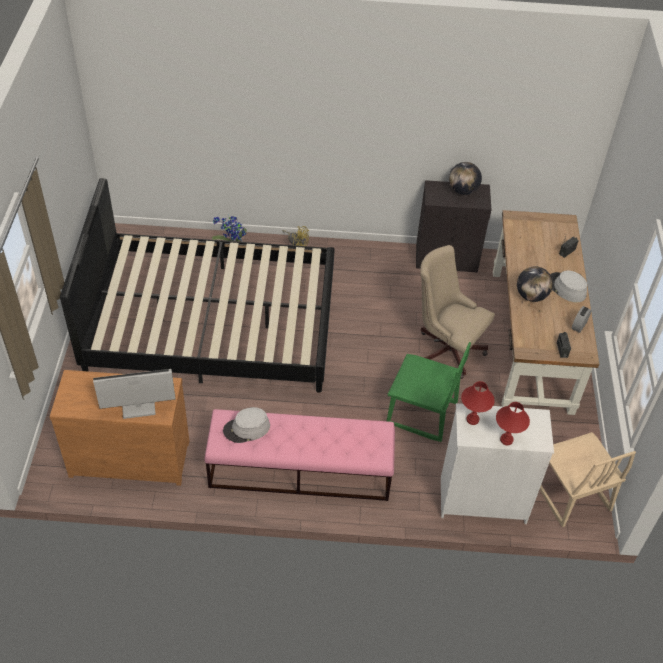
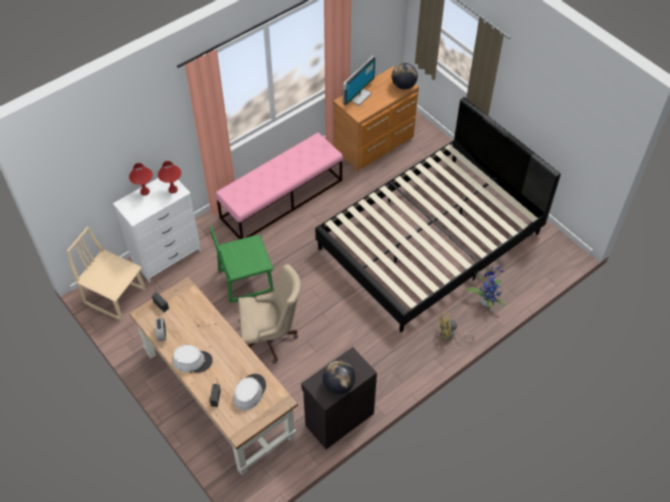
camera: 140 degrees right, 5 degrees up
grey hat [223,407,270,443] -> grey hat moved to [234,374,266,410]
globe [517,266,553,302] -> globe moved to [392,63,418,90]

